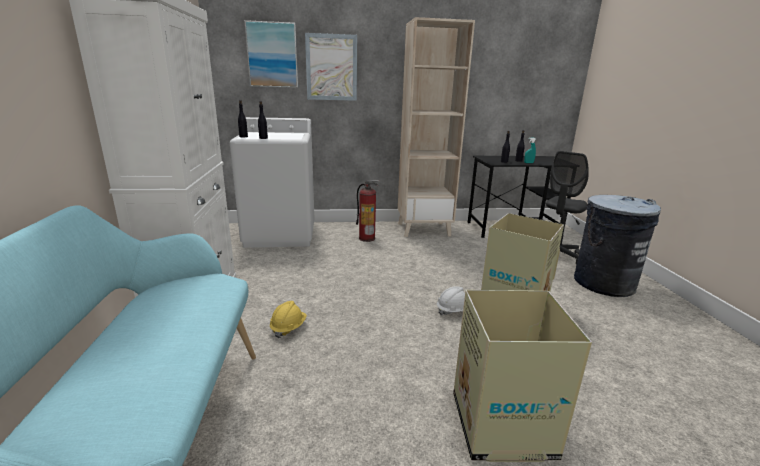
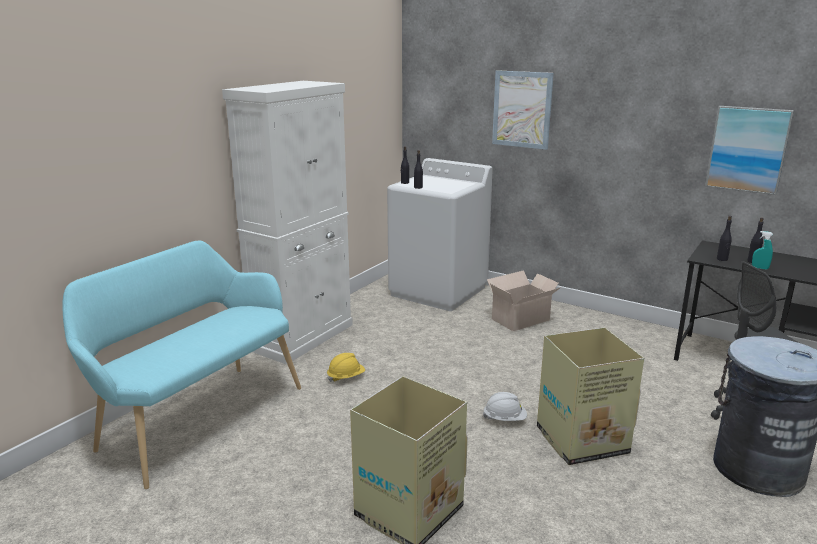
camera: 40 degrees right, 0 degrees up
picture [244,20,298,88] -> picture moved to [705,106,794,195]
fire extinguisher [356,180,379,242] -> cardboard box [487,270,561,331]
beige bookcase [398,17,475,237] -> none

